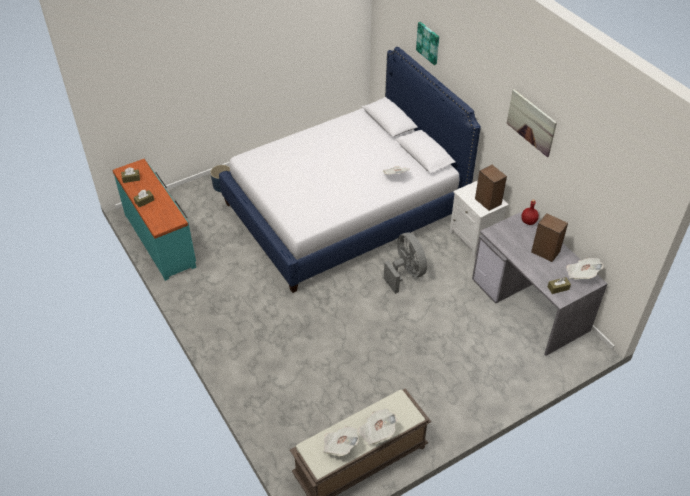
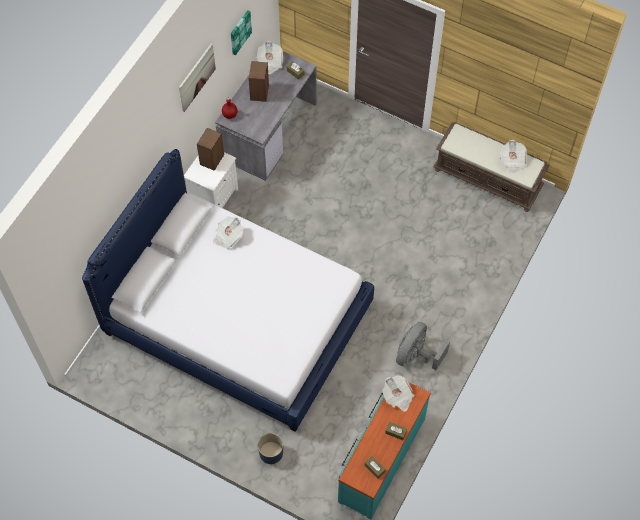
camera: 120 degrees left, 15 degrees up
newspaper [358,408,397,446] -> newspaper moved to [382,375,415,412]
grey fan [384,232,427,294] -> grey fan moved to [396,322,450,370]
picture [416,22,439,65] -> picture moved to [231,10,252,55]

